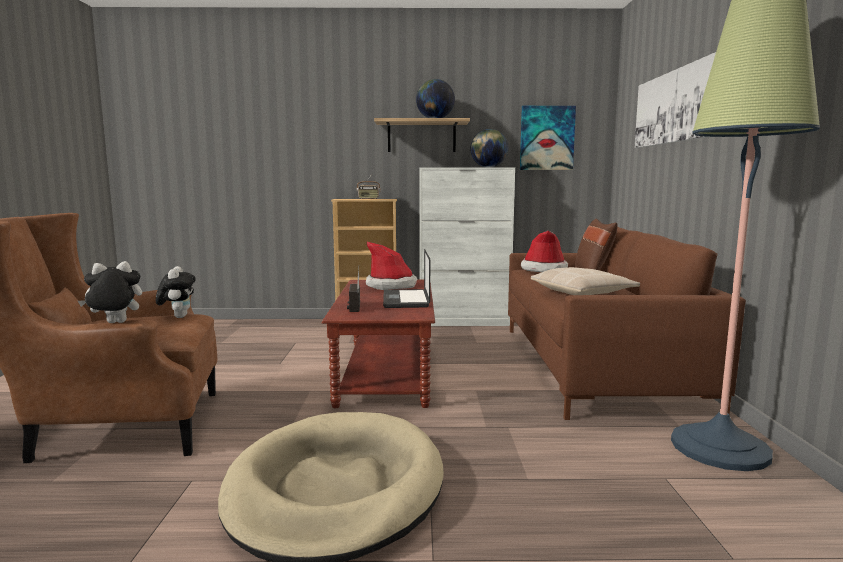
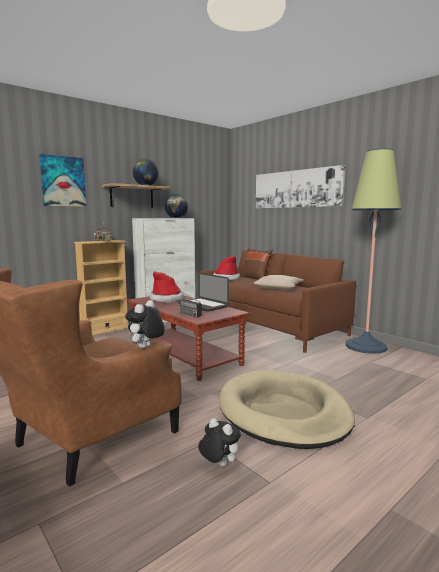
camera: 40 degrees left, 0 degrees up
plush toy [156,266,196,318] -> plush toy moved to [198,418,241,467]
picture [520,106,576,170] -> picture moved to [39,154,86,207]

